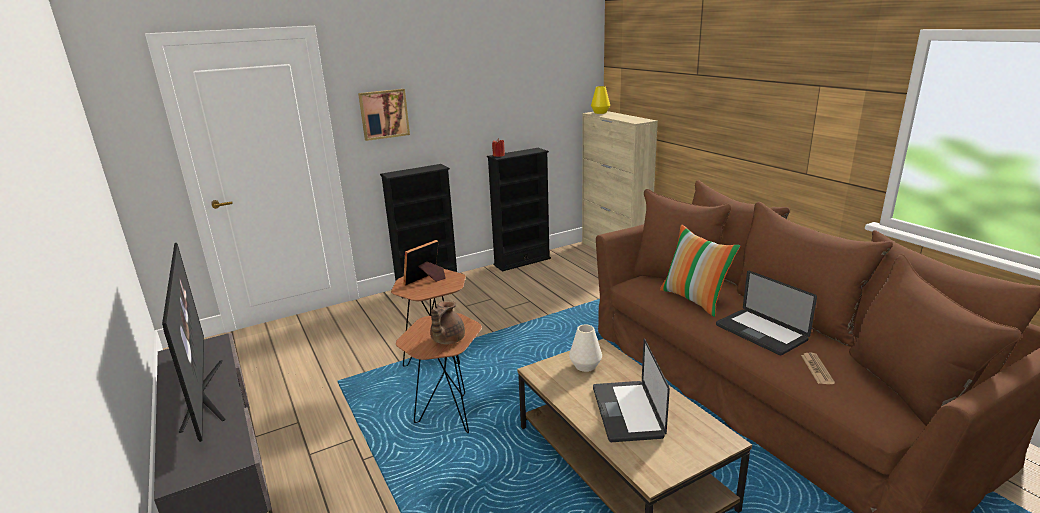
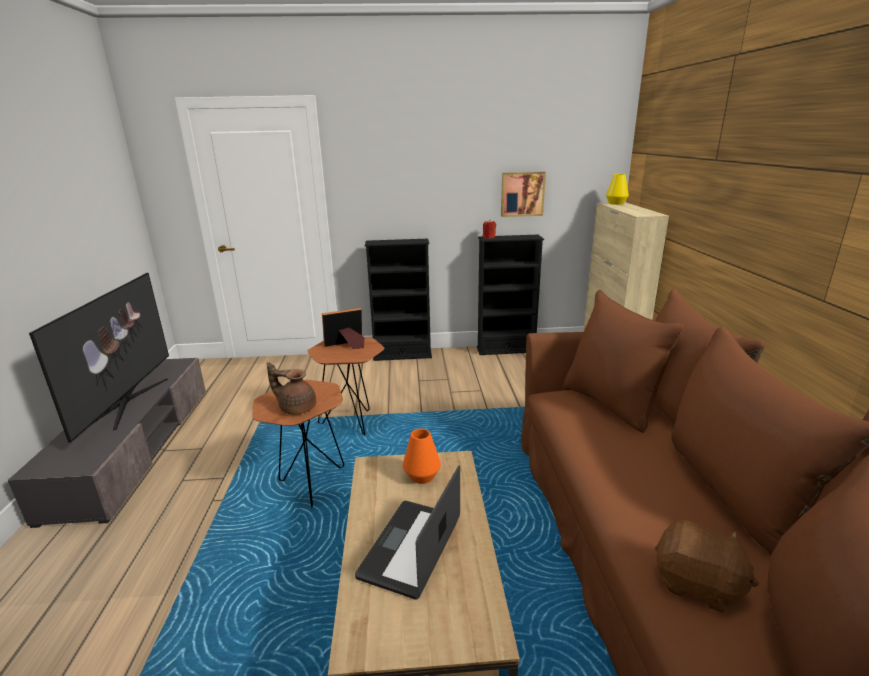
camera: 25 degrees right, 0 degrees up
picture [358,89,410,141] -> picture moved to [501,172,546,217]
brown teapot [430,301,465,344] -> brown teapot turned 60 degrees clockwise [267,362,316,415]
white vase [569,324,602,372] -> orange vase [403,429,441,484]
pillow [660,225,740,317] -> none
laptop [716,271,817,355] -> none
newspaper [801,353,835,384] -> brown plush toy [655,520,759,613]

